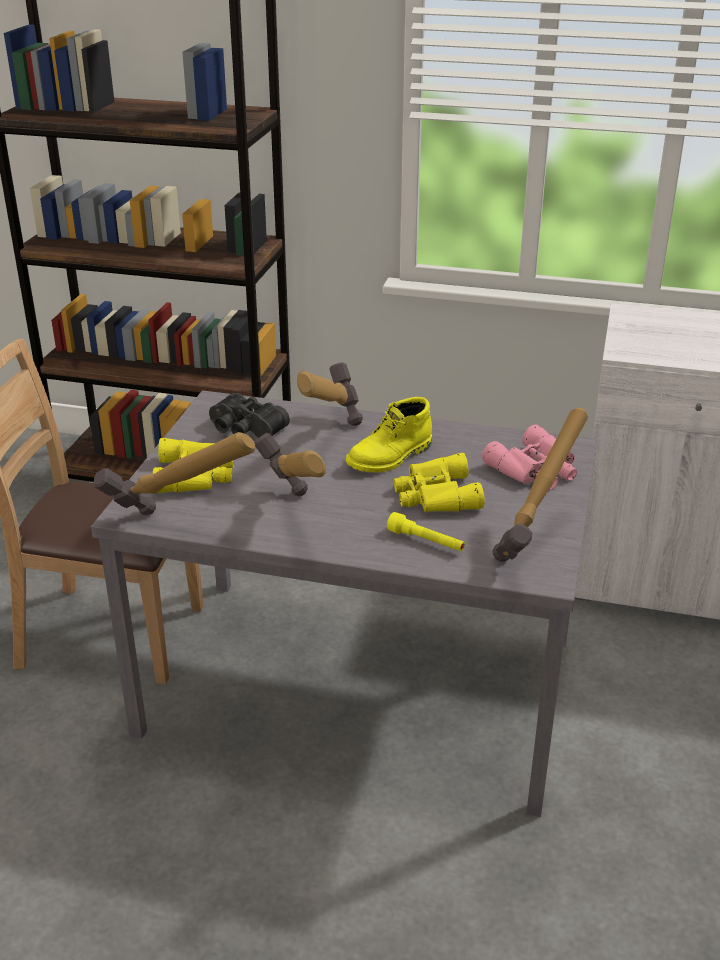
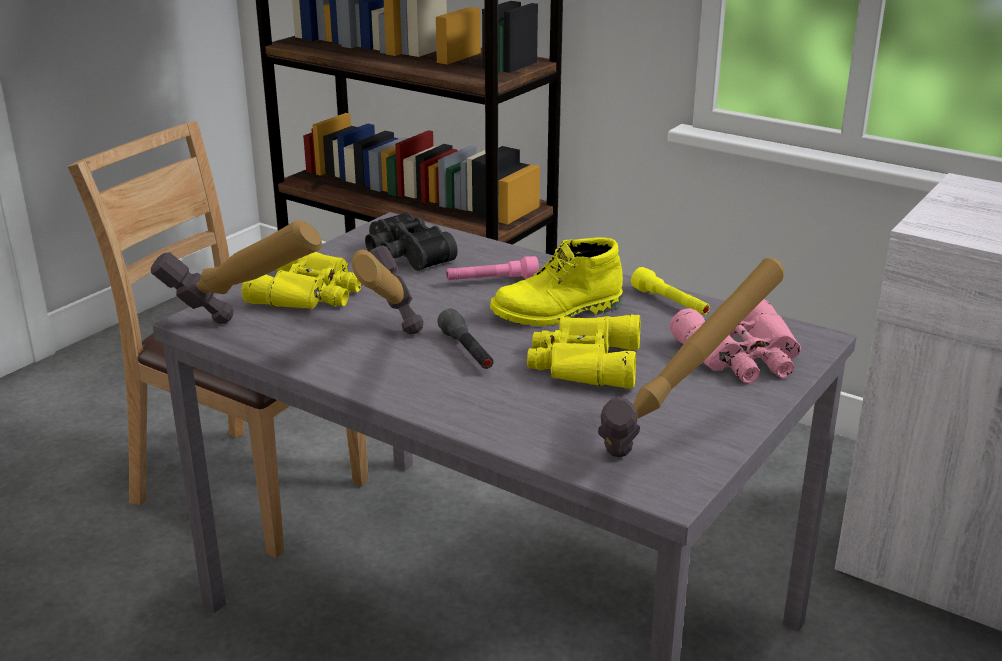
camera: 20 degrees right, 5 degrees down
hammer [297,362,363,426] -> pink flashlight [446,256,539,280]
yellow flashlight [387,512,465,551] -> yellow flashlight moved to [631,267,710,315]
none -> grey flashlight [437,308,494,369]

